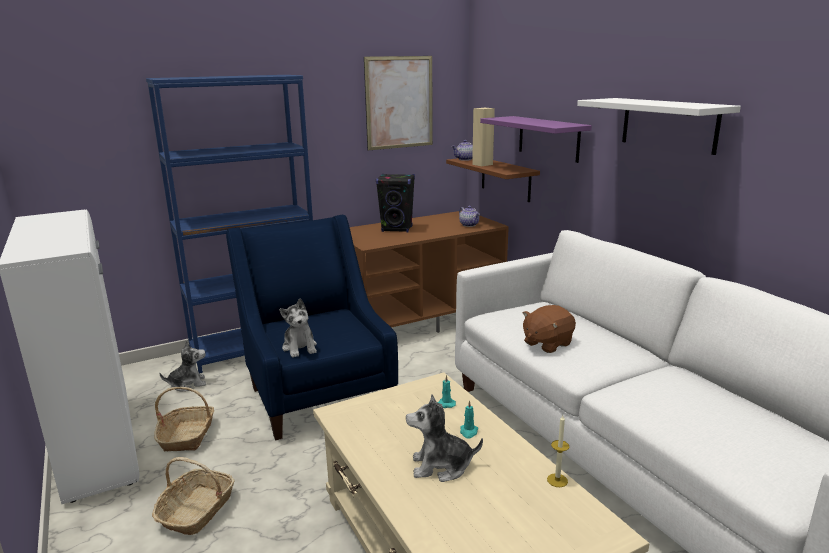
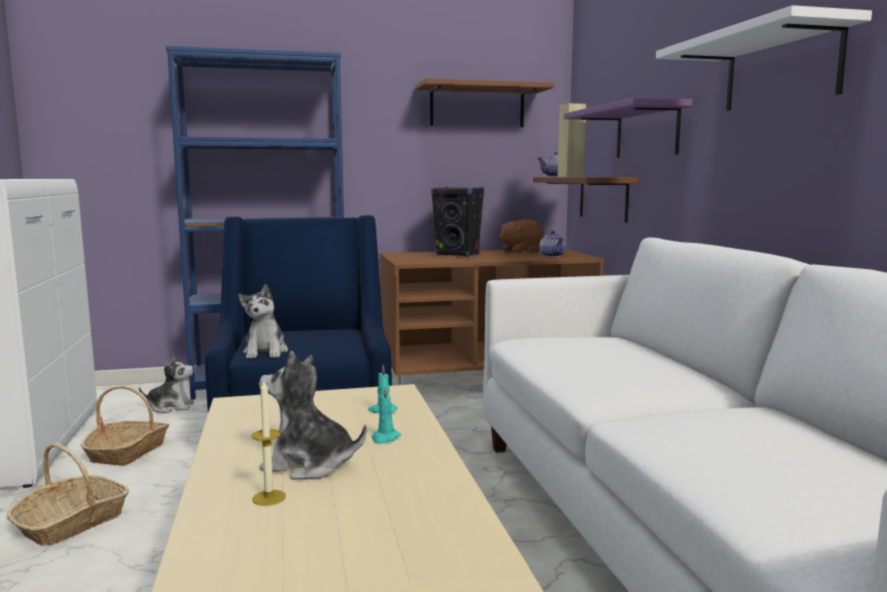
camera: 15 degrees right, 10 degrees down
picture [364,56,433,150] -> brown shelf [415,78,555,127]
brown plush toy [523,305,576,353] -> brown plush toy moved to [499,219,544,254]
candle [547,415,569,487] -> candle moved to [252,379,286,506]

